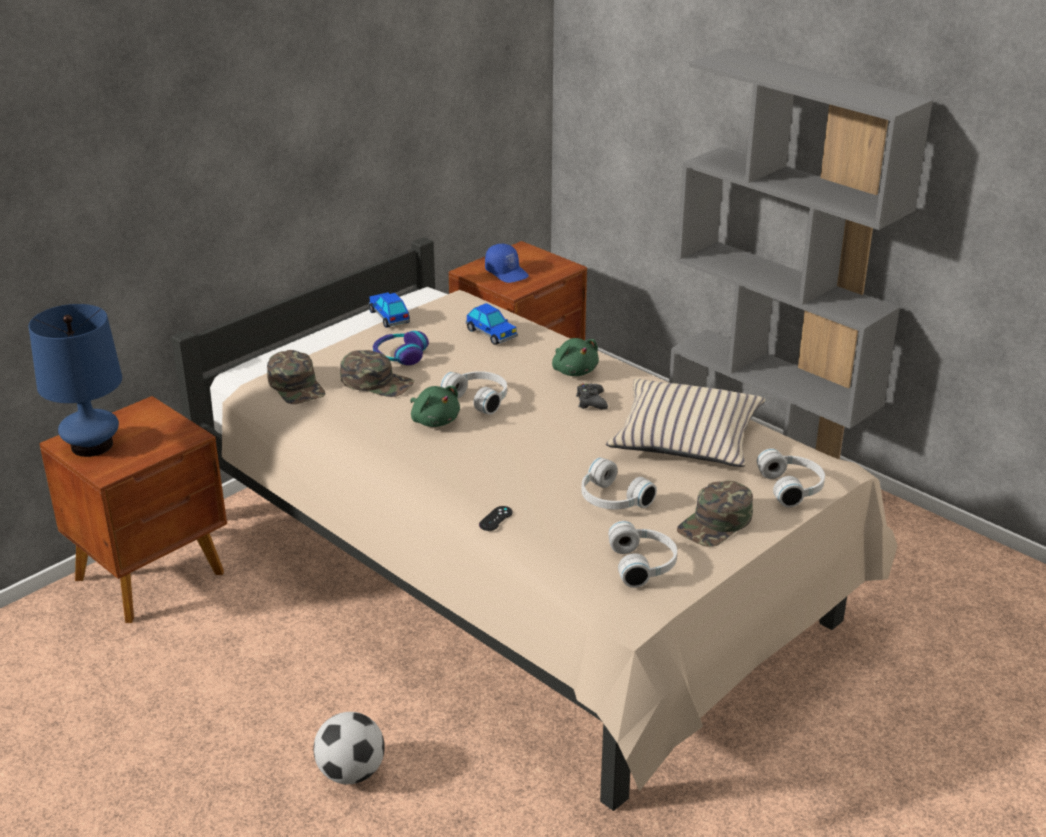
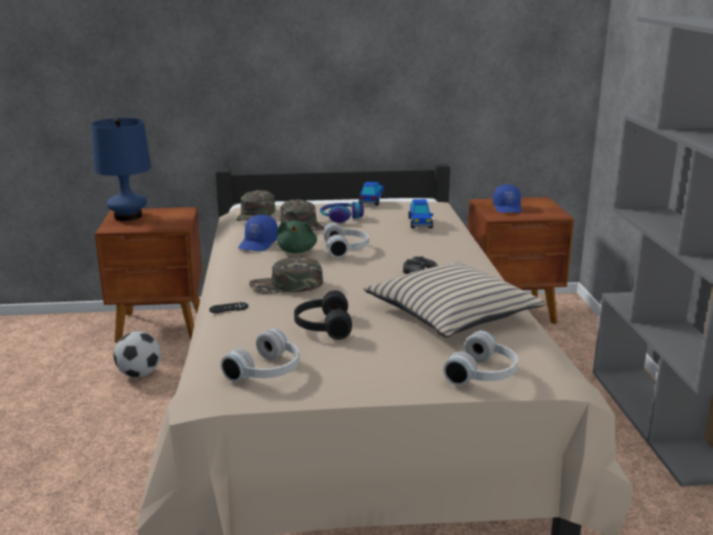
camera: 40 degrees right, 10 degrees down
football [313,712,385,784] -> football moved to [114,331,161,377]
green plush toy [552,338,599,376] -> none
white headphones [581,457,657,509] -> black headphones [294,290,352,340]
green cap [677,480,753,547] -> green cap moved to [249,257,323,294]
none -> blue cap [238,215,278,251]

